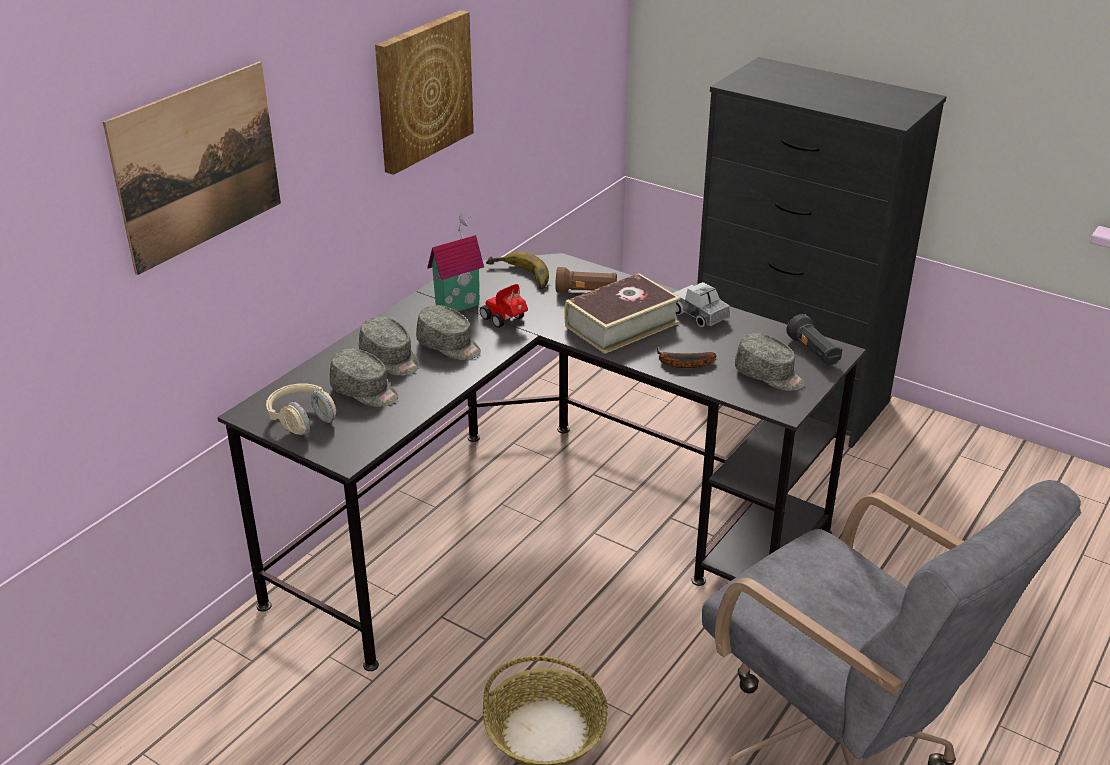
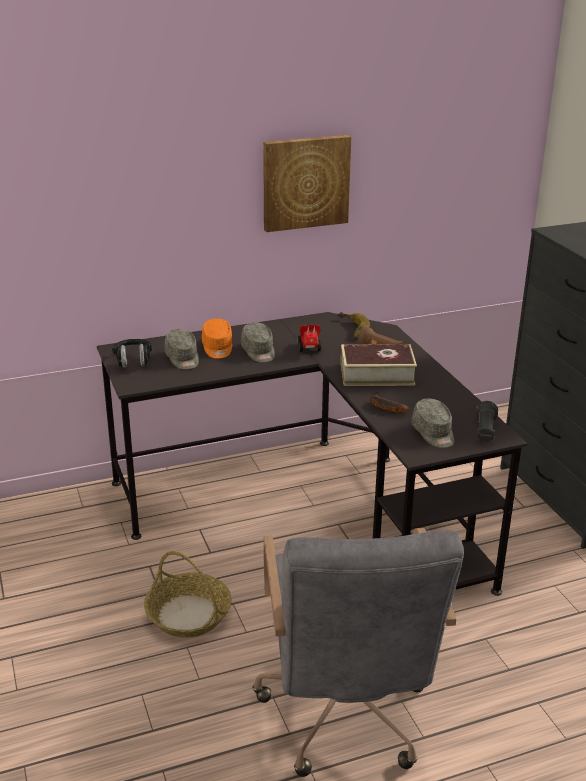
camera: 35 degrees right, 5 degrees down
picture [103,61,281,275] -> none
beige headphones [266,383,336,435] -> black headphones [112,339,152,368]
grey cap [359,317,419,376] -> orange cap [202,318,232,358]
toy house [427,213,484,311] -> none
toy truck [673,282,730,328] -> none

